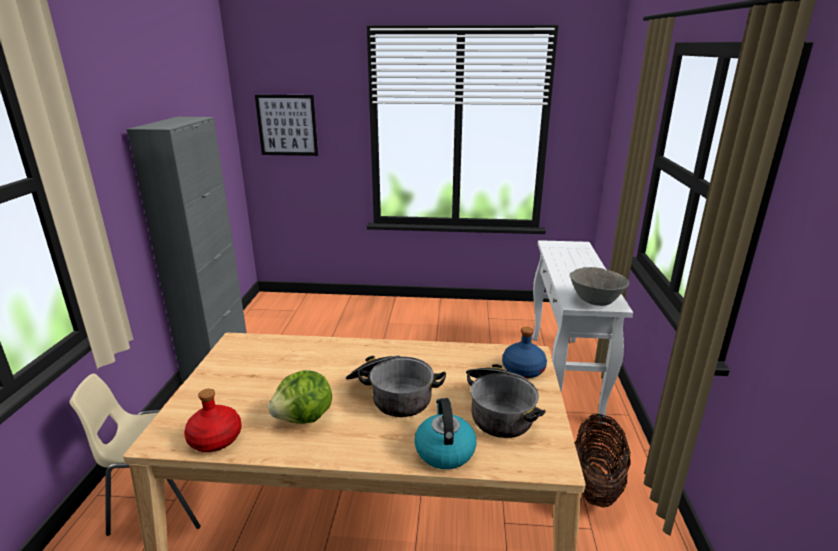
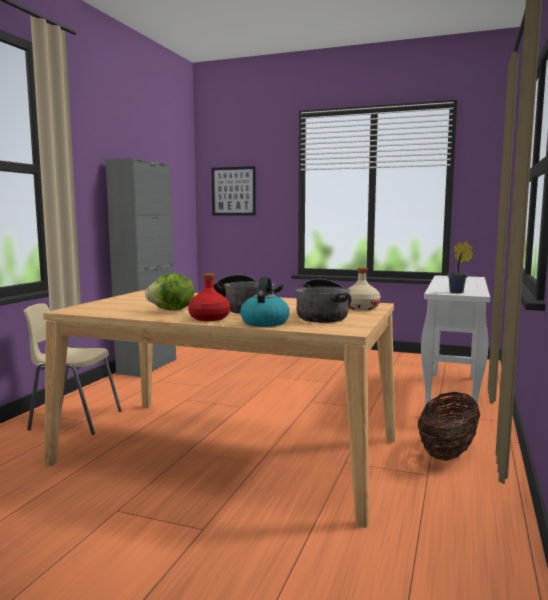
camera: 15 degrees right, 15 degrees down
red bottle [184,389,242,452] -> red bottle moved to [188,273,230,321]
blue bottle [502,327,547,378] -> beige bottle [348,267,381,310]
grey bowl [570,267,629,306] -> potted plant [448,241,474,293]

